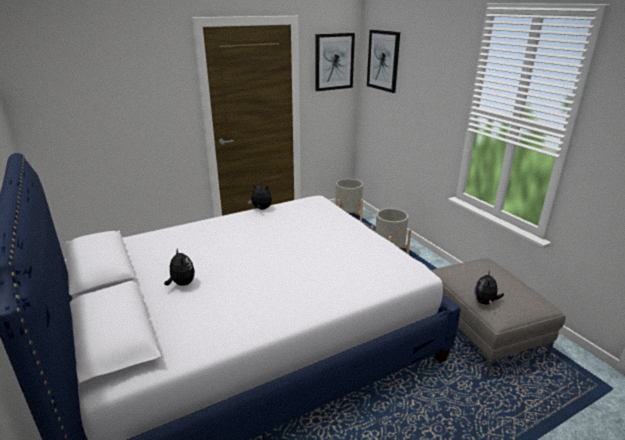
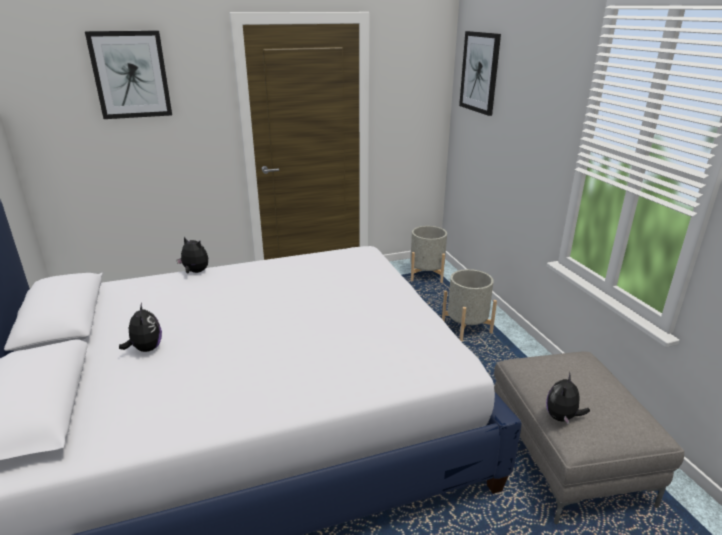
camera: 10 degrees right, 0 degrees up
plush toy [248,184,272,210] -> plush toy moved to [177,237,208,273]
picture [315,33,355,91] -> picture moved to [85,30,172,119]

